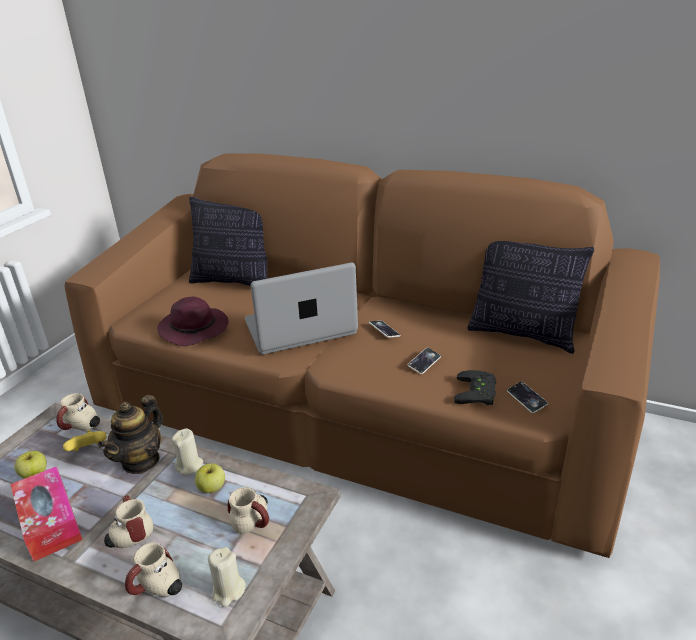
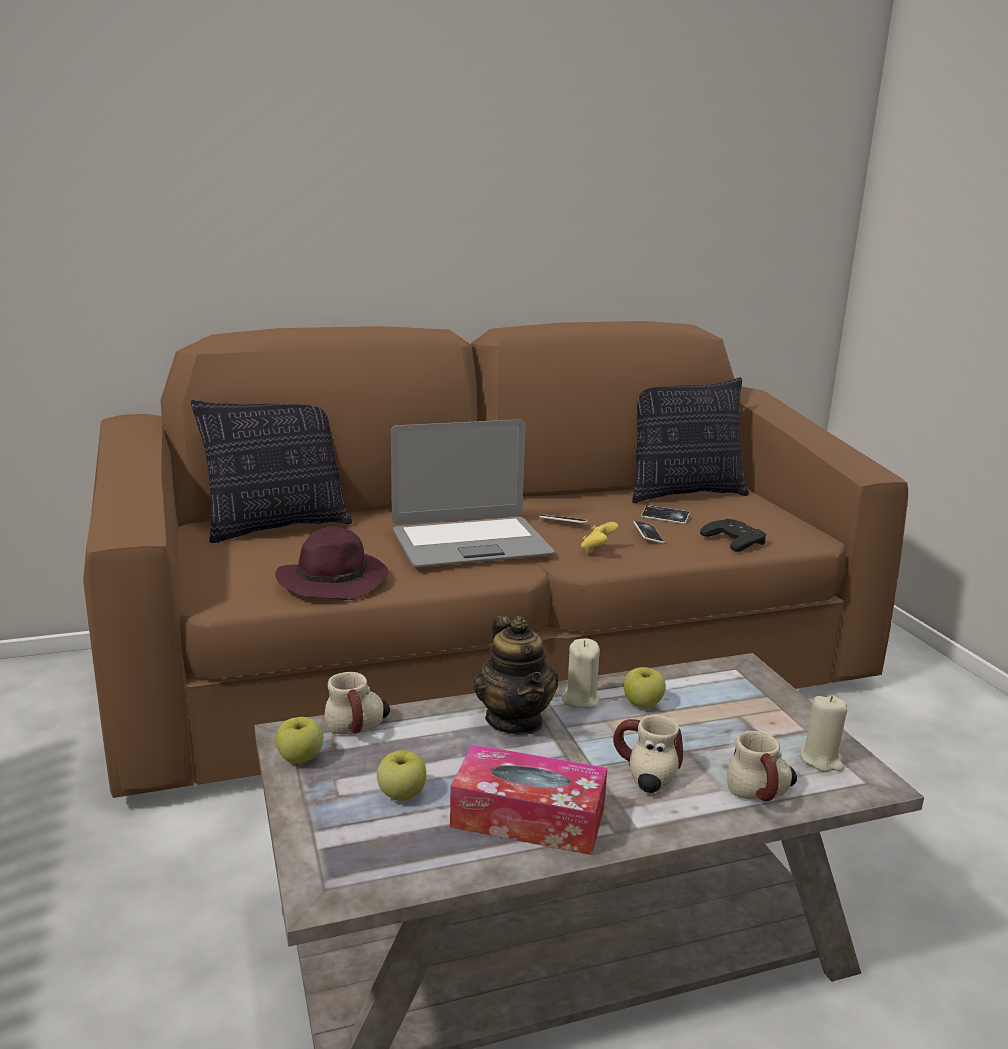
camera: 45 degrees left, 10 degrees down
yellow game controller [63,430,107,451] -> yellow game controller moved to [581,522,618,554]
mug [228,487,269,534] -> none
laptop [245,263,358,355] -> laptop turned 135 degrees counterclockwise [391,419,555,567]
phone [507,381,548,413] -> phone moved to [641,505,690,524]
none -> apple [276,717,323,763]

